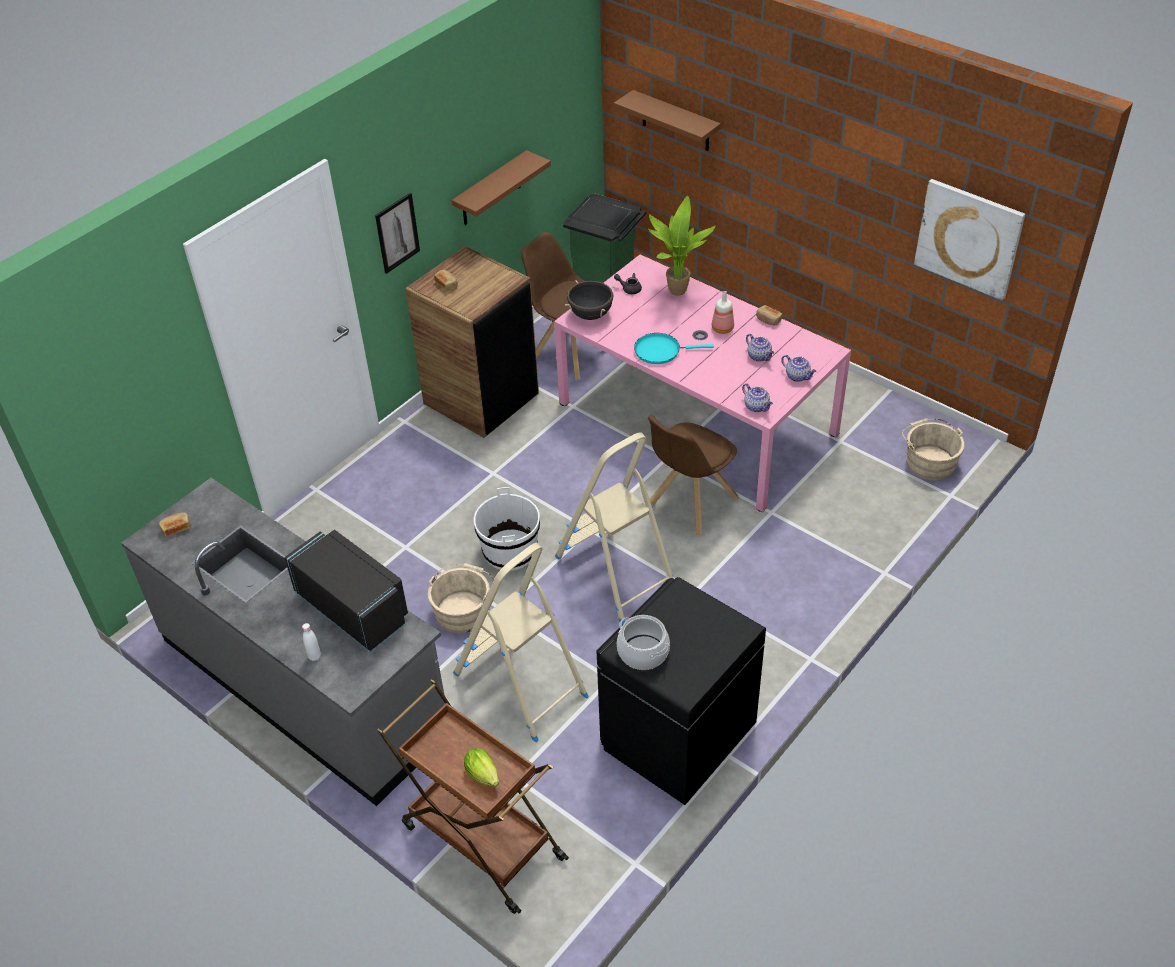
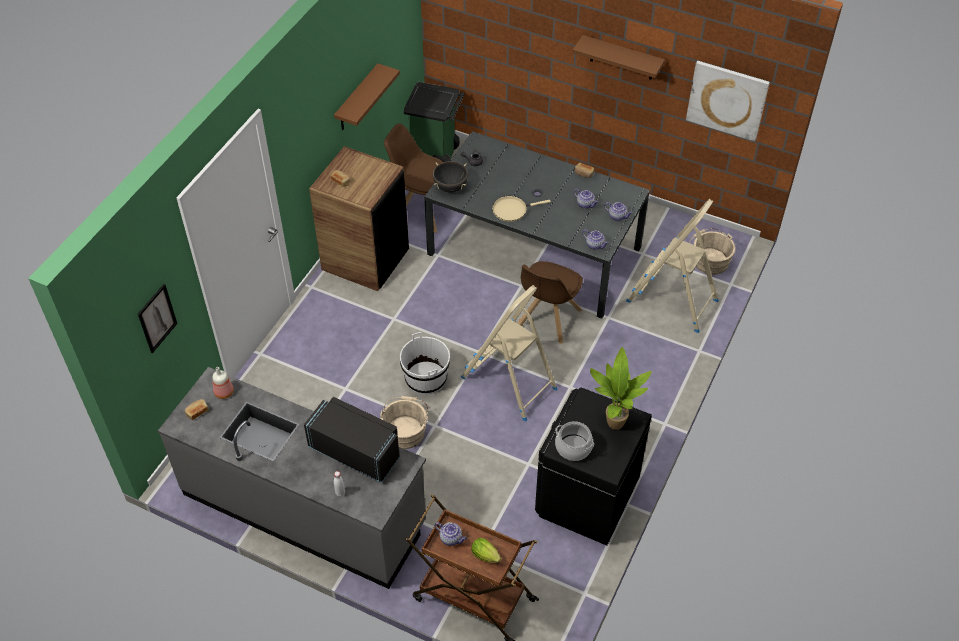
camera: 15 degrees left, 5 degrees up
picture [375,193,420,274] -> picture moved to [138,284,177,353]
beige step ladder [453,543,589,742] -> beige step ladder moved to [626,199,719,333]
pink dining table [554,254,851,512] -> grey dining table [424,131,650,319]
brown shelf [614,90,721,151] -> brown shelf moved to [573,35,665,80]
turquoise frying pan [634,333,714,364] -> beige frying pan [492,196,551,222]
potted plant [648,196,715,296] -> potted plant moved to [590,347,652,430]
bottle [712,291,734,334] -> bottle moved to [212,367,234,399]
none -> teapot [434,522,467,546]

